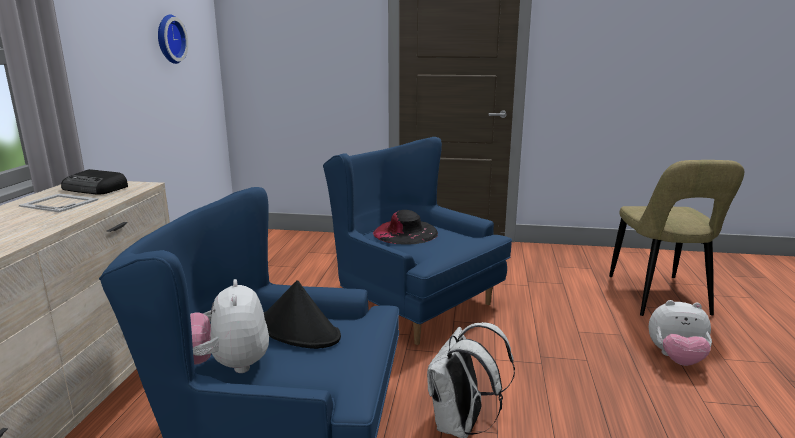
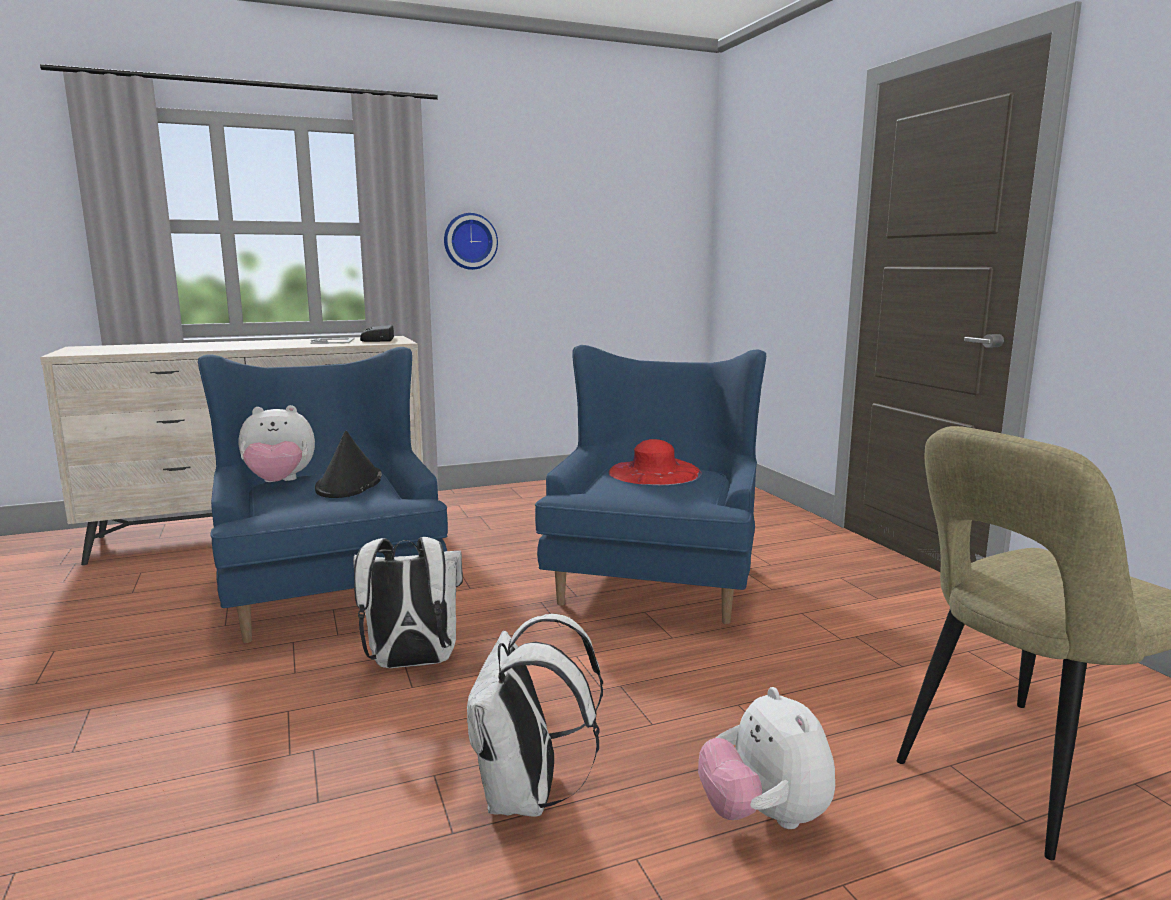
camera: 60 degrees right, 5 degrees down
wall clock [158,15,188,64] -> wall clock moved to [444,213,498,270]
plush toy [190,279,269,373] -> plush toy turned 150 degrees counterclockwise [239,405,315,482]
black hat [373,210,438,245] -> red hat [608,439,702,485]
none -> white backpack [467,614,603,817]

